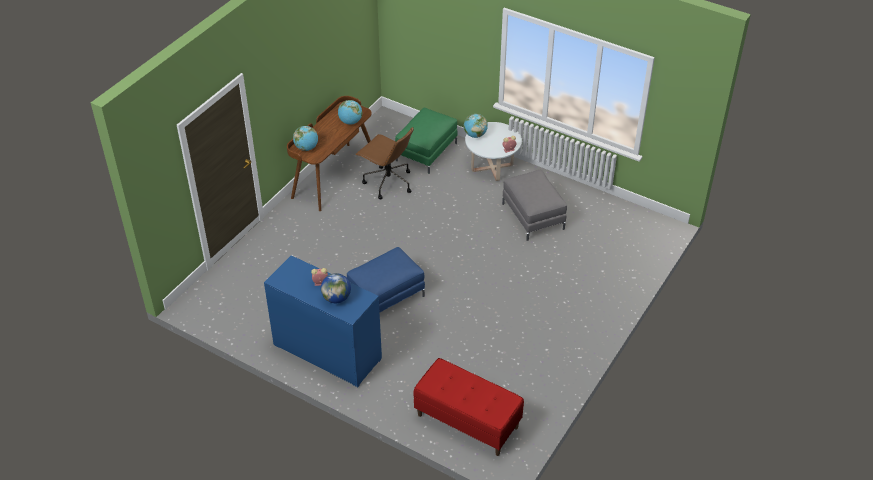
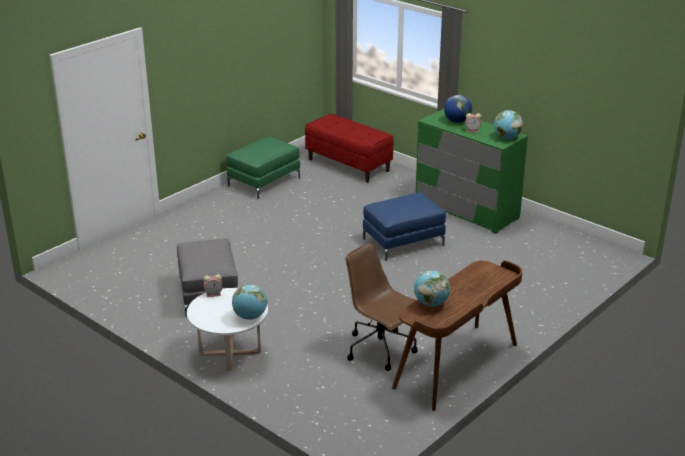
camera: 170 degrees left, 15 degrees down
blue dresser [264,255,382,387] -> green dresser [415,109,528,234]
globe [293,126,318,151] -> globe moved to [494,110,523,139]
green ottoman [395,108,458,174] -> green ottoman moved to [226,137,300,199]

